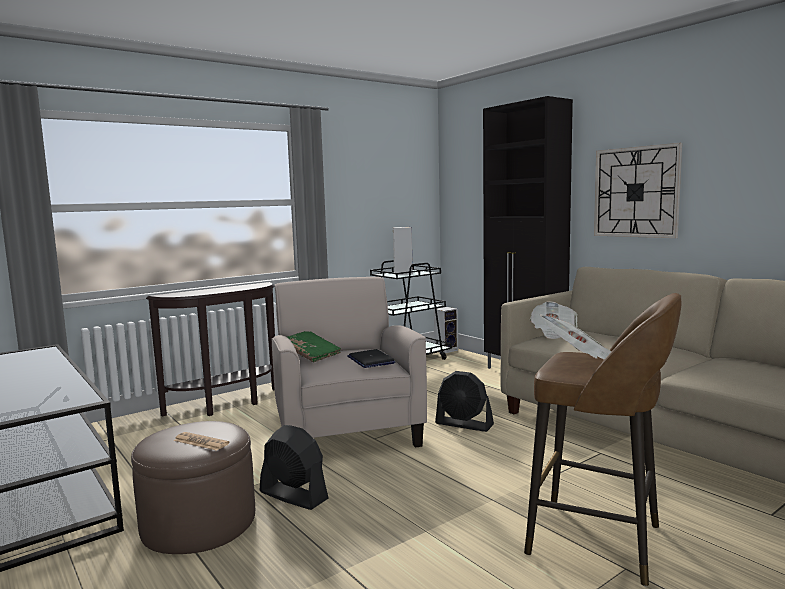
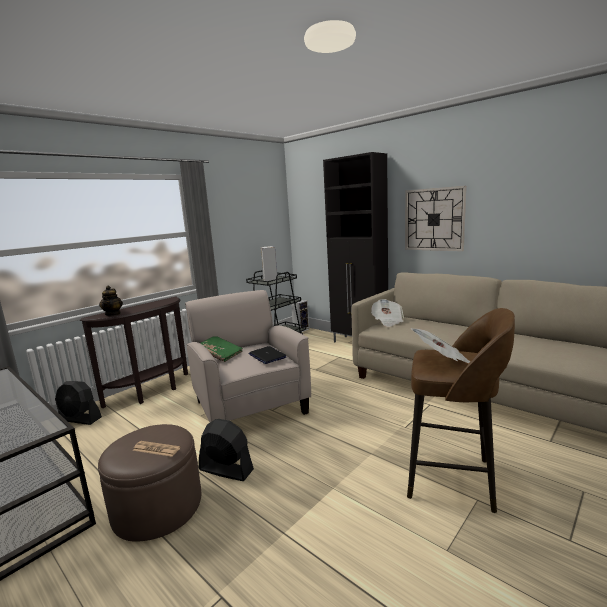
camera: 10 degrees left, 5 degrees up
black fan [435,371,494,432] -> black fan moved to [55,381,102,425]
none -> teapot [99,286,123,316]

